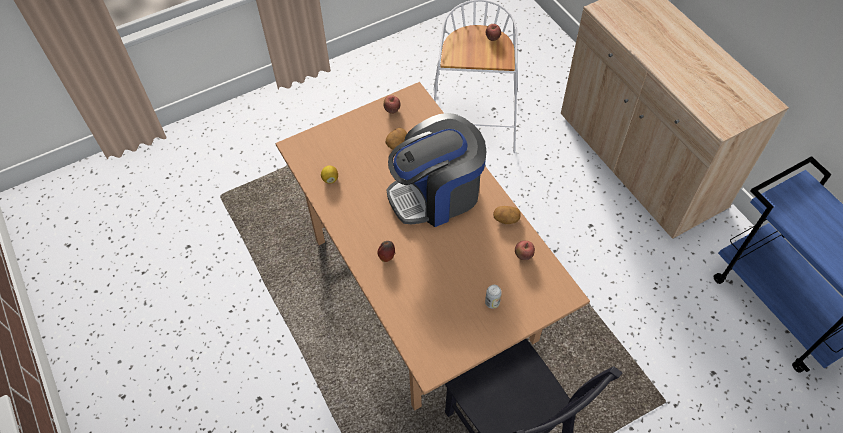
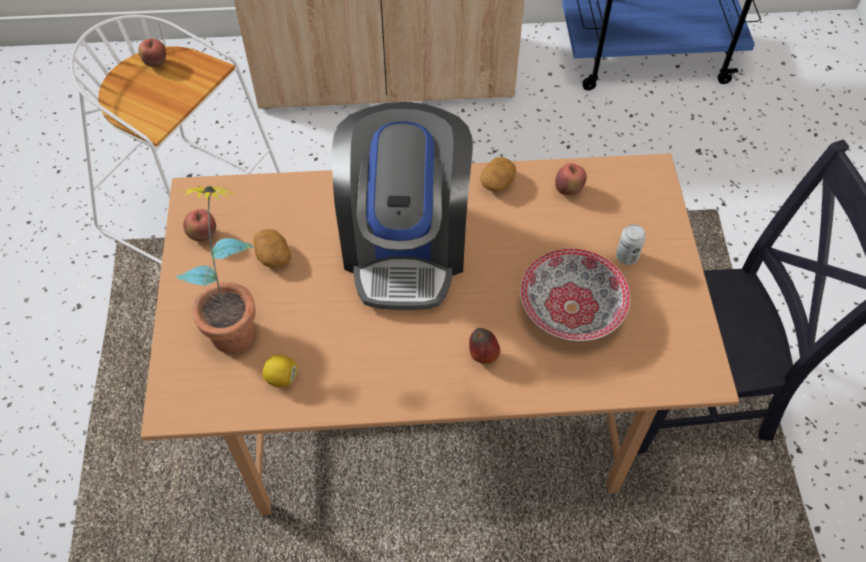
camera: 65 degrees left, 0 degrees up
none -> potted plant [176,185,256,353]
none -> bowl [520,248,630,341]

